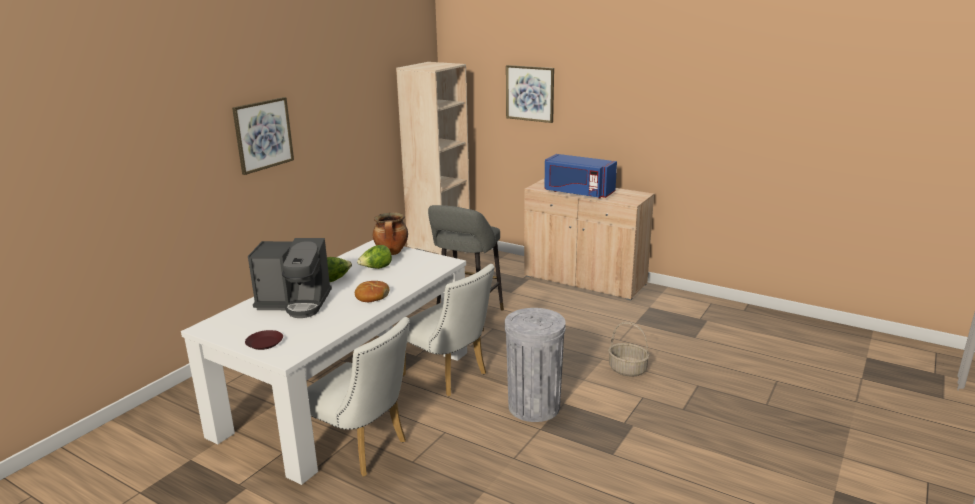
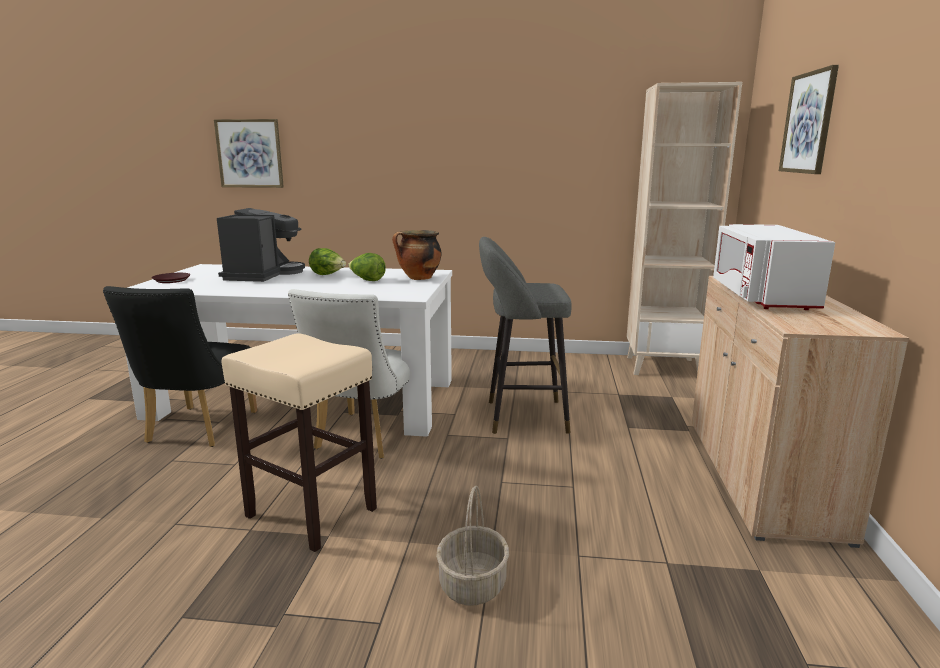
camera: 65 degrees right, 5 degrees down
picture [232,97,294,175] -> picture moved to [214,119,284,188]
coffee machine [248,238,332,318] -> coffee machine turned 150 degrees counterclockwise [217,208,305,282]
white chair [307,317,410,477] -> black chair [103,286,257,447]
bread [355,281,389,302] -> none
grey trash can [505,308,566,422] -> beige stool [221,333,377,552]
blue microwave [544,154,617,199] -> white microwave [713,224,835,310]

